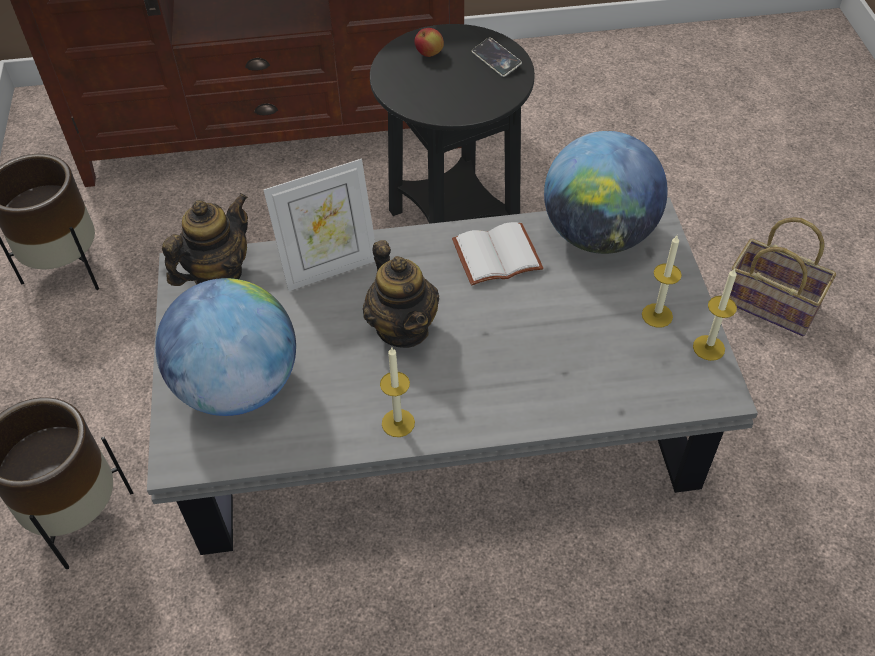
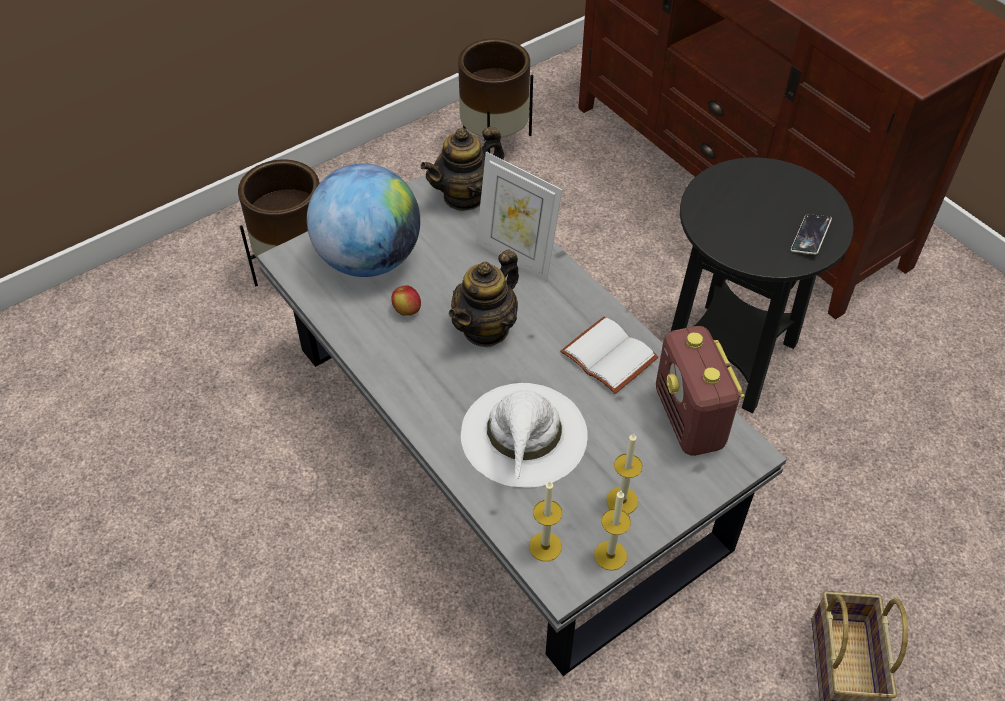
camera: 60 degrees right, 0 degrees up
teapot [162,193,248,286] -> teapot turned 135 degrees clockwise [421,127,505,211]
candle [380,346,415,437] -> candle moved to [529,481,562,561]
apple [414,28,444,57] -> apple moved to [391,285,421,316]
globe [544,131,668,254] -> radio [656,326,745,456]
none -> white hat [461,383,588,488]

